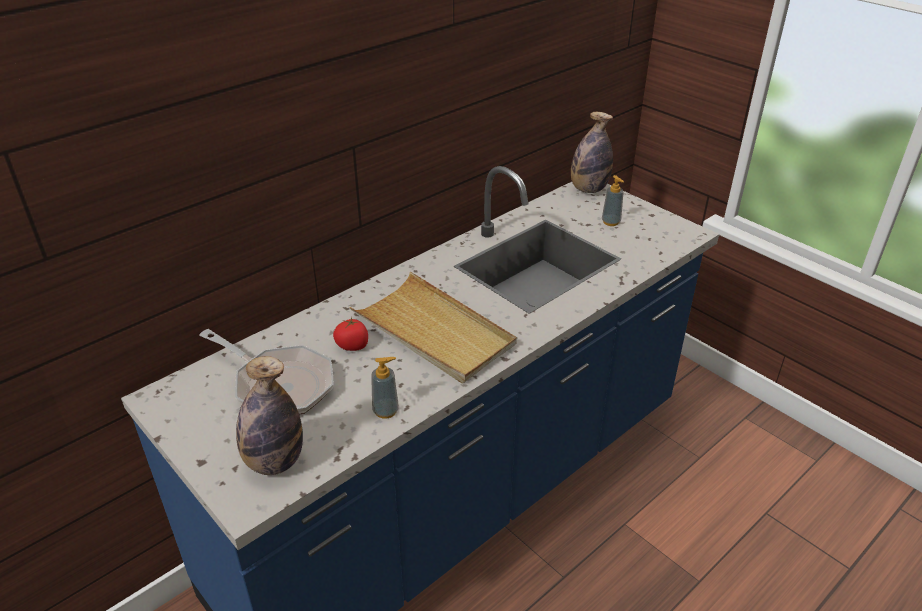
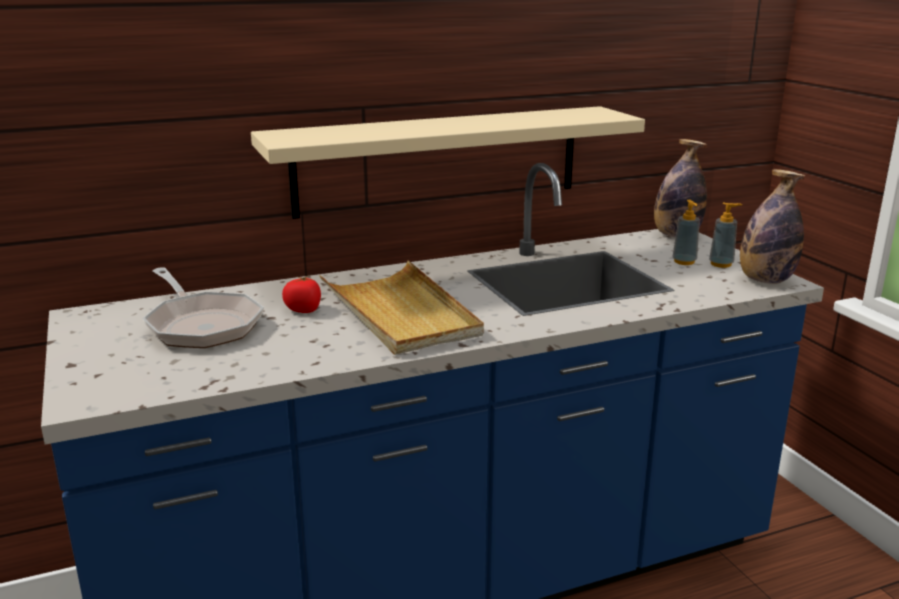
camera: 20 degrees right, 15 degrees down
bottle [236,356,303,475] -> bottle moved to [740,169,805,284]
soap dispenser [371,357,399,419] -> soap dispenser moved to [709,203,742,268]
none -> beige shelf [251,106,645,219]

